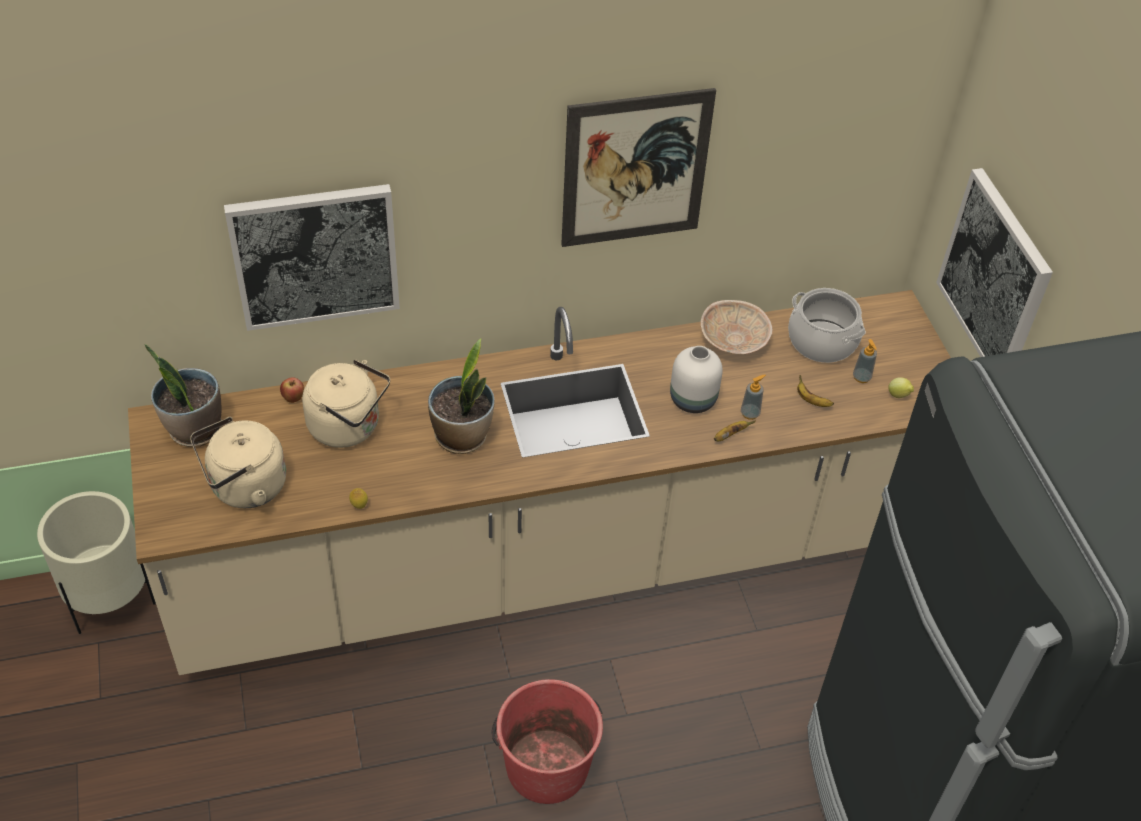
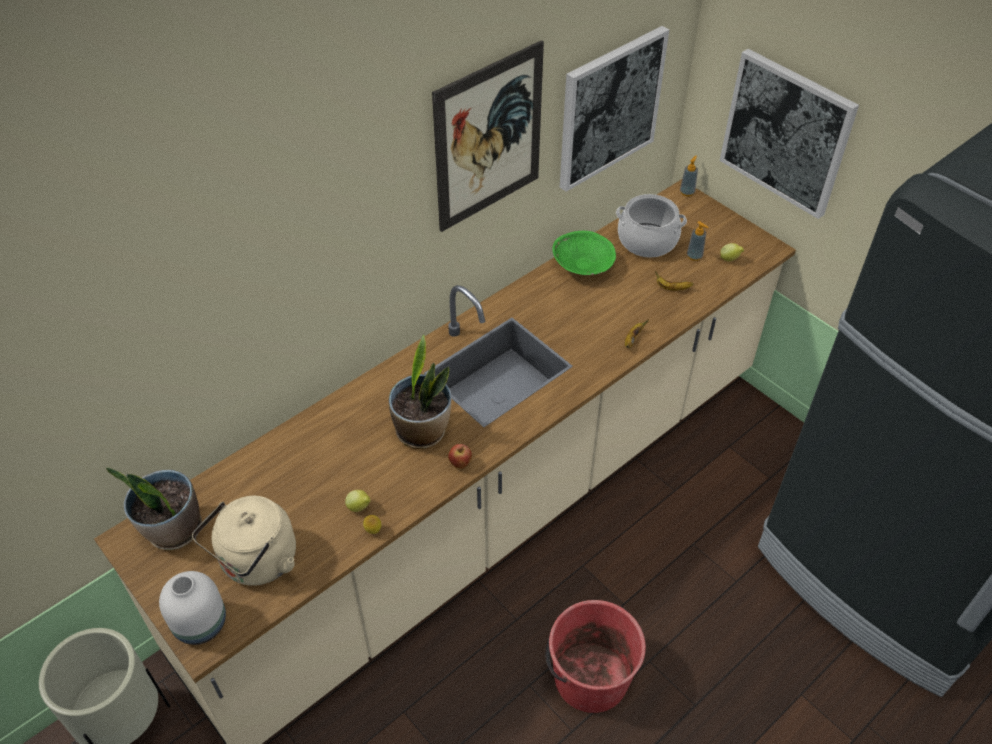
camera: 25 degrees left, 0 degrees up
picture [224,184,400,331] -> picture moved to [560,26,669,192]
apple [280,377,304,403] -> apple moved to [448,444,472,469]
beige kettle [302,360,390,448] -> none
white vase [670,346,723,413] -> white vase moved to [159,571,226,645]
beige bowl [701,300,773,354] -> green bowl [552,231,616,275]
soap dispenser [741,374,766,420] -> soap dispenser moved to [680,156,698,196]
none -> lemon [345,490,370,512]

